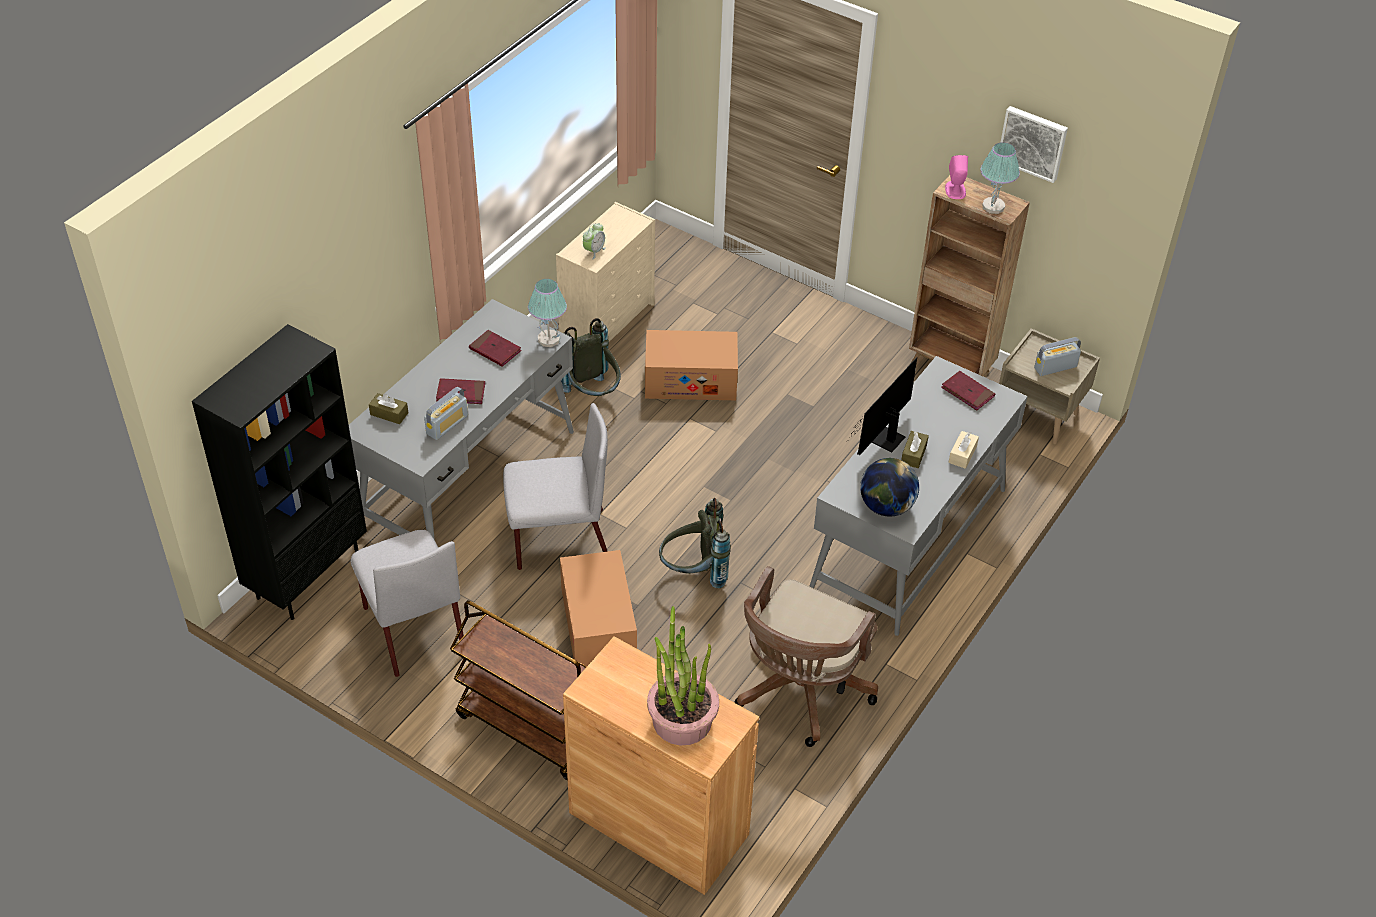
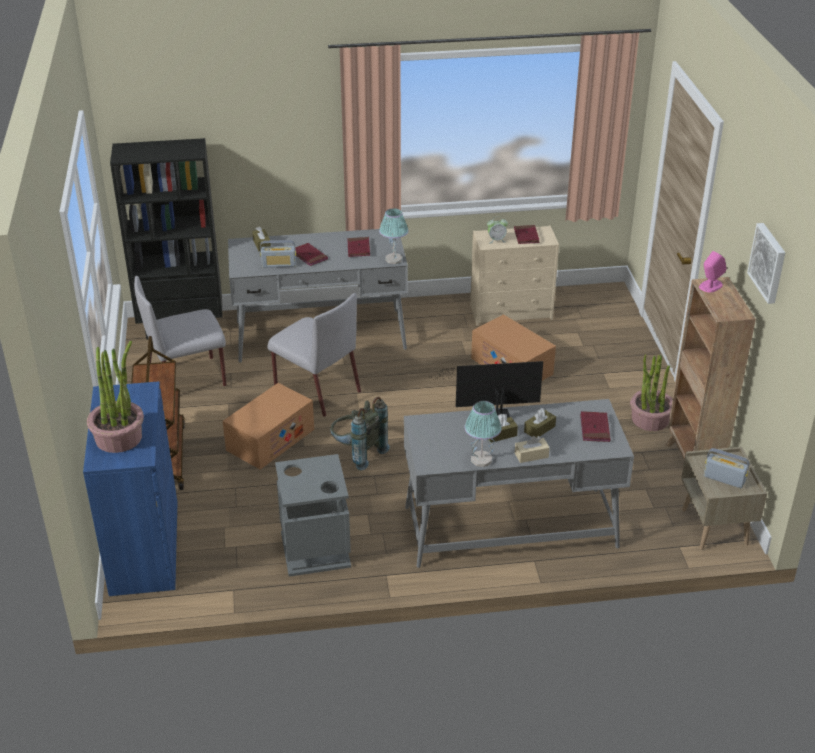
camera: 50 degrees right, 10 degrees down
grey chair [350,530,464,677] -> grey chair turned 45 degrees clockwise [134,276,227,386]
grey backpack [561,318,621,396] -> none
brown cabinet [563,636,759,895] -> blue cabinet [83,381,178,596]
brown office chair [734,566,878,747] -> grey trash can [275,454,351,577]
globe [860,458,919,516] -> none
table lamp [981,142,1020,214] -> table lamp moved to [464,401,502,467]
none -> red book [514,225,540,244]
none -> brown tissue box [524,408,556,438]
none -> potted plant [630,354,673,431]

